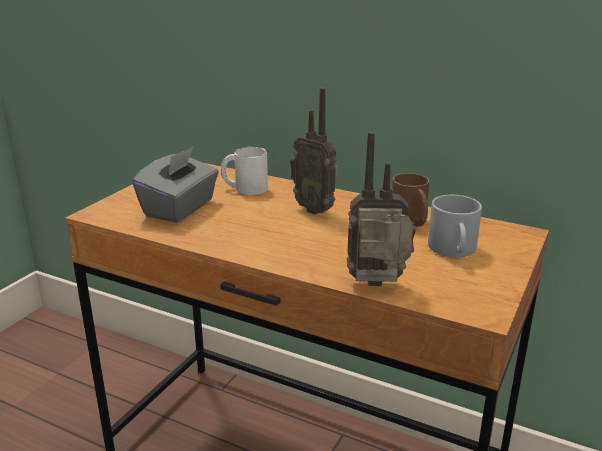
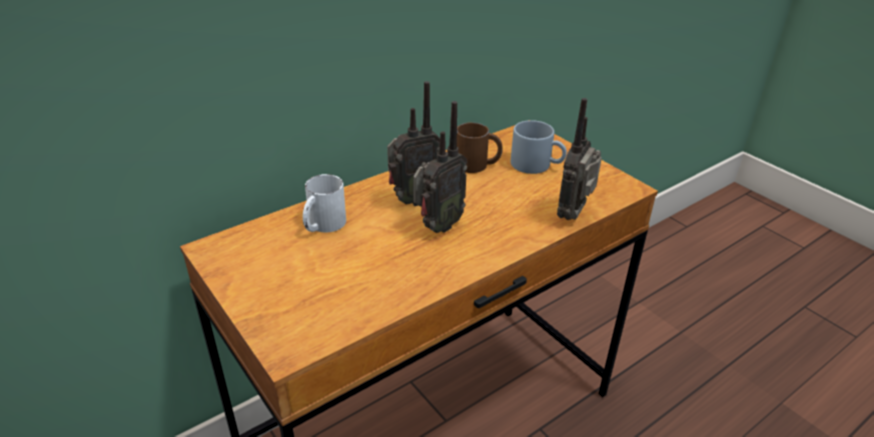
camera: 65 degrees left, 10 degrees up
grey tissue box [132,146,219,223] -> none
none -> radio [413,101,467,233]

